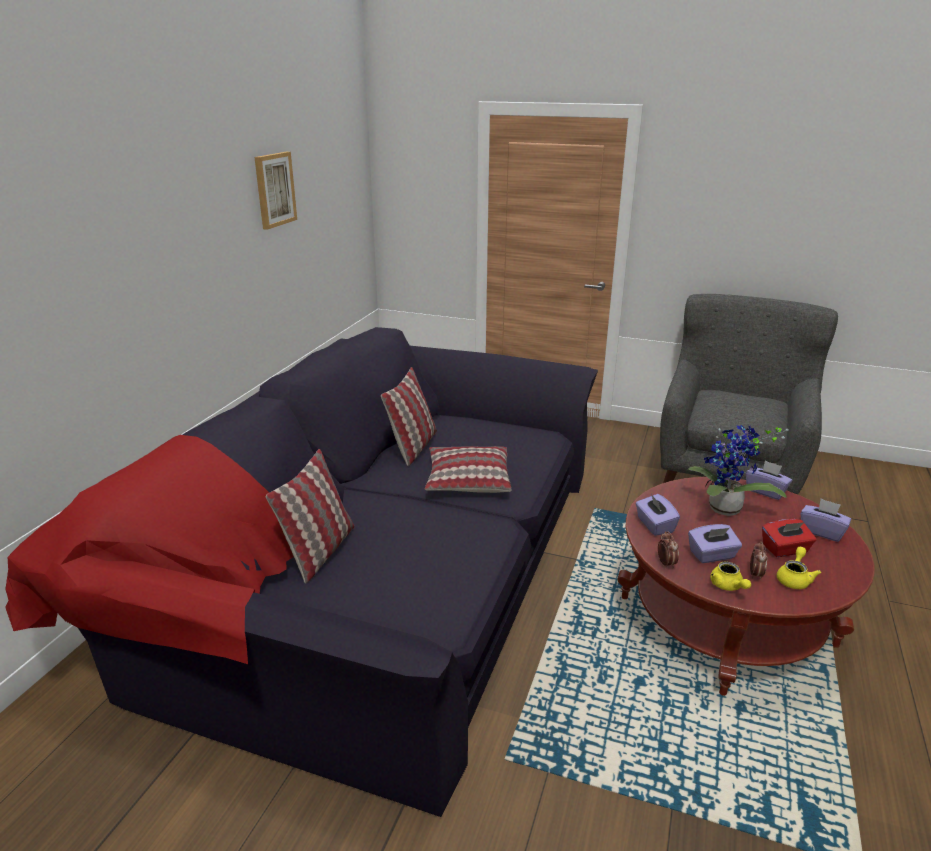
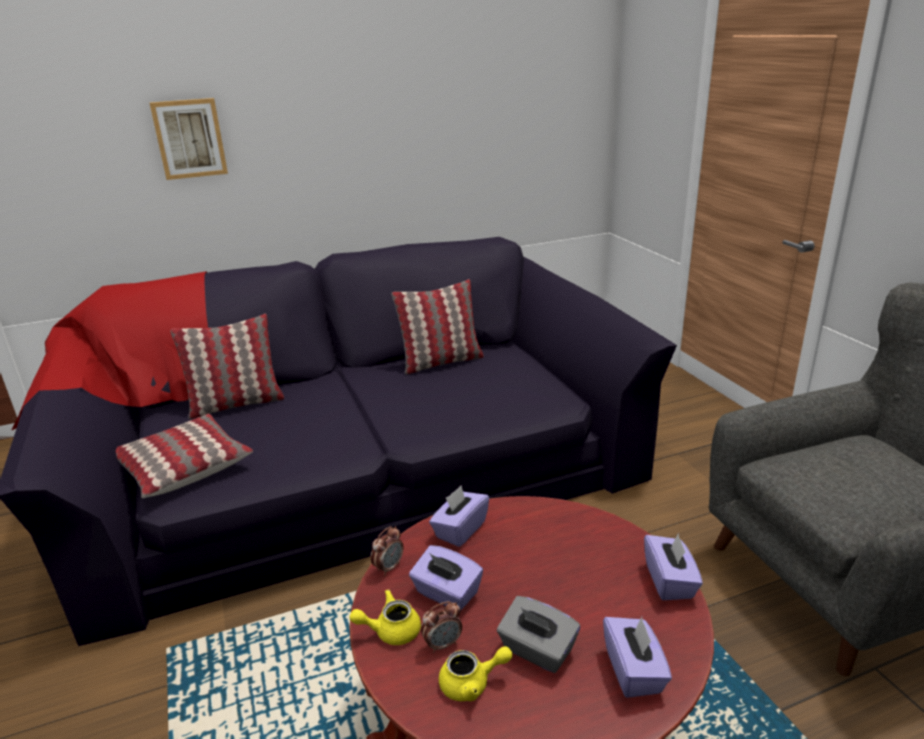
camera: 50 degrees right, 0 degrees up
picture [254,152,297,230] -> picture moved to [150,98,228,180]
pillow [425,446,511,493] -> pillow moved to [116,414,253,498]
potted plant [688,425,788,516] -> none
yellow teapot [710,561,751,591] -> yellow teapot turned 45 degrees clockwise [349,589,421,645]
red tissue box [762,519,816,557] -> grey tissue box [497,596,580,673]

